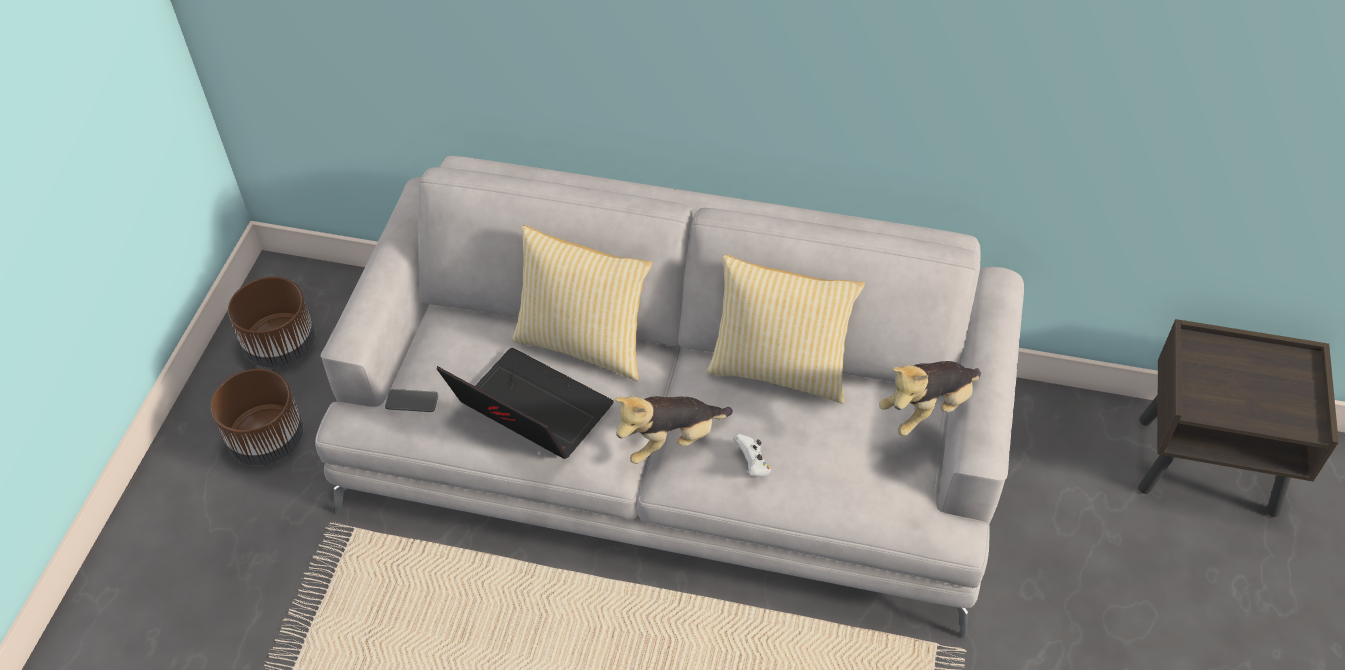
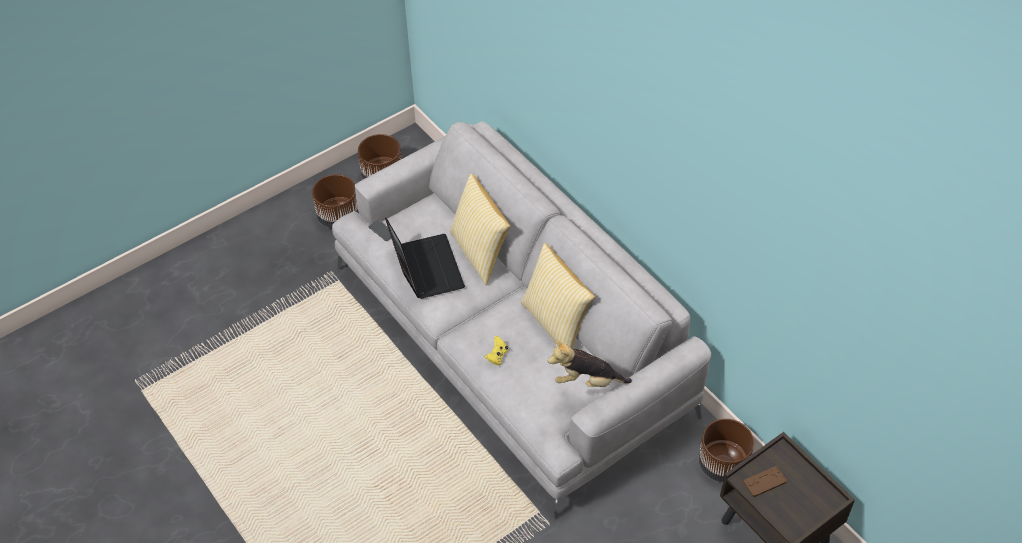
camera: 40 degrees right, 0 degrees up
plush toy [615,396,733,464] -> none
white game controller [733,434,771,477] -> yellow game controller [485,336,508,366]
none -> brown planter [699,419,754,482]
none -> brown game controller [743,466,787,497]

